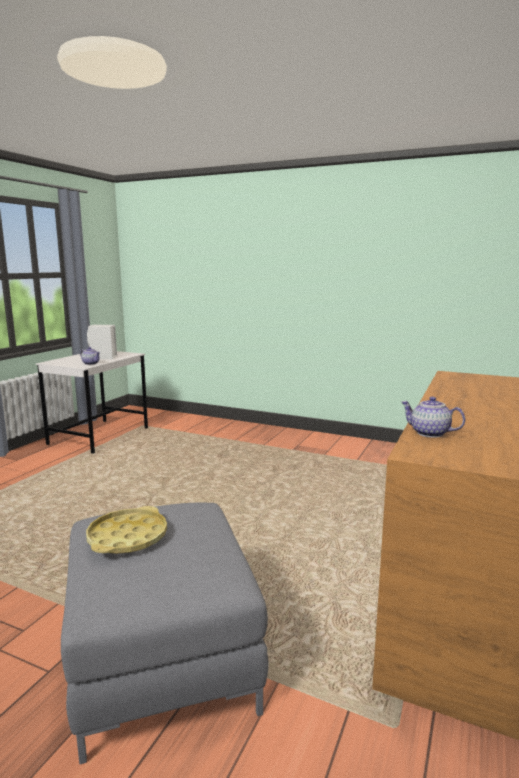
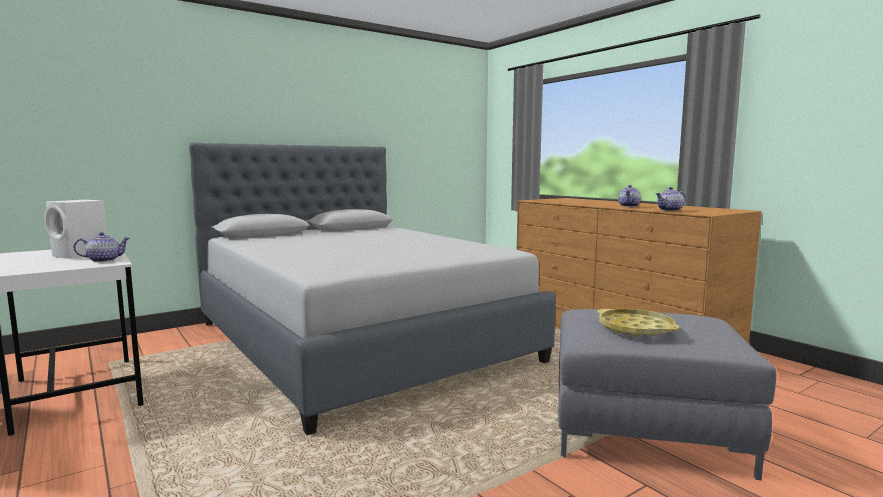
camera: 60 degrees left, 5 degrees down
none -> grey bed [189,143,556,435]
none -> teapot [618,185,641,207]

